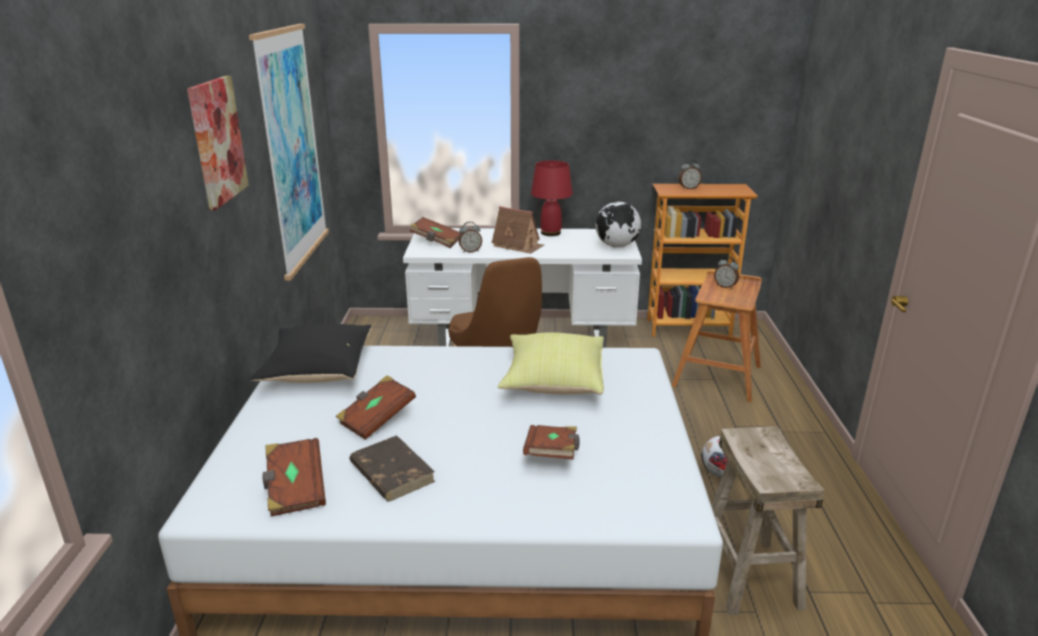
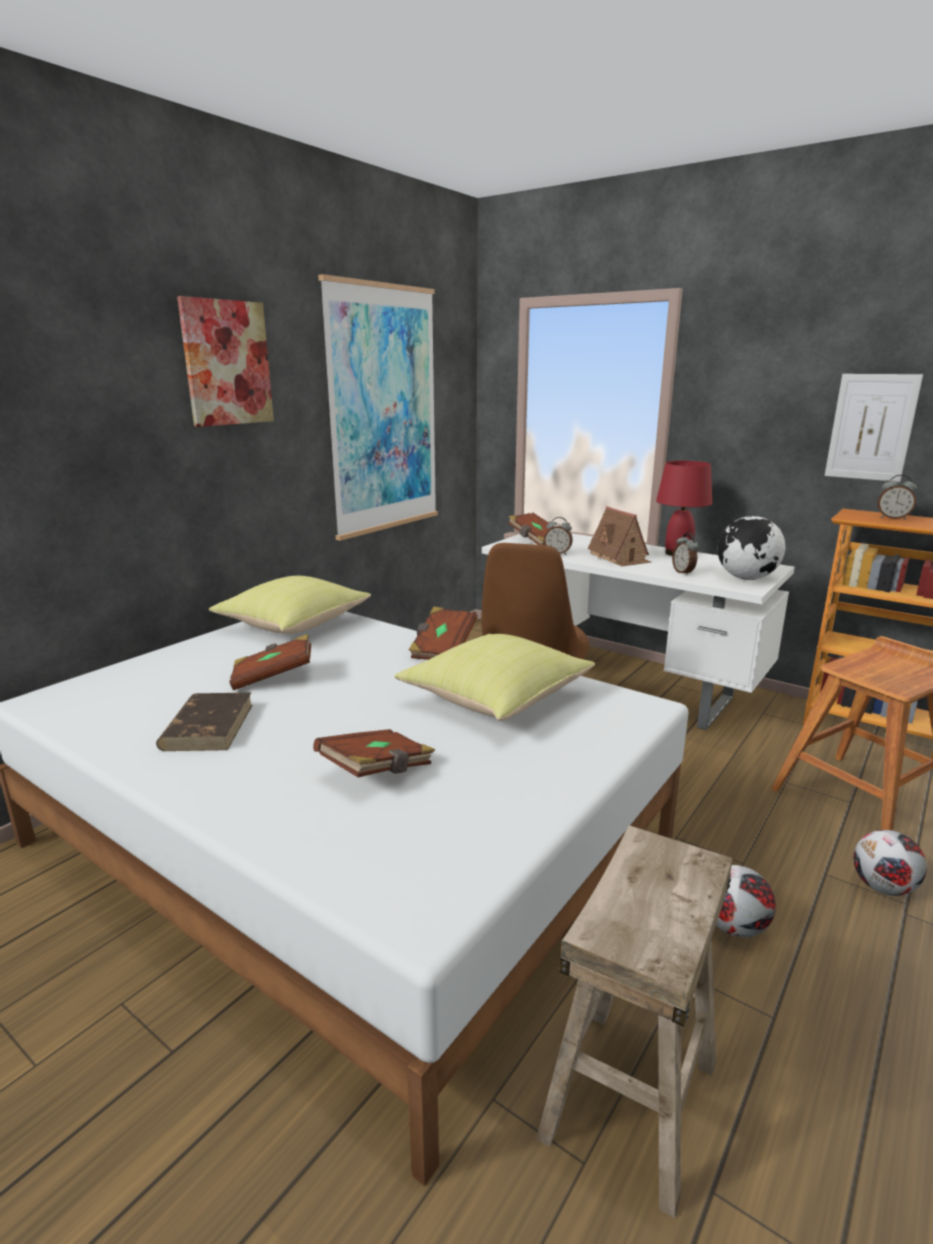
camera: 35 degrees right, 5 degrees down
black pillow [251,323,372,383] -> yellow pillow [209,576,371,634]
brown book [262,438,326,516] -> brown book moved to [409,607,477,660]
alarm clock [714,257,739,289] -> alarm clock moved to [672,533,699,575]
none -> picture [825,374,923,482]
none -> football [854,830,927,896]

